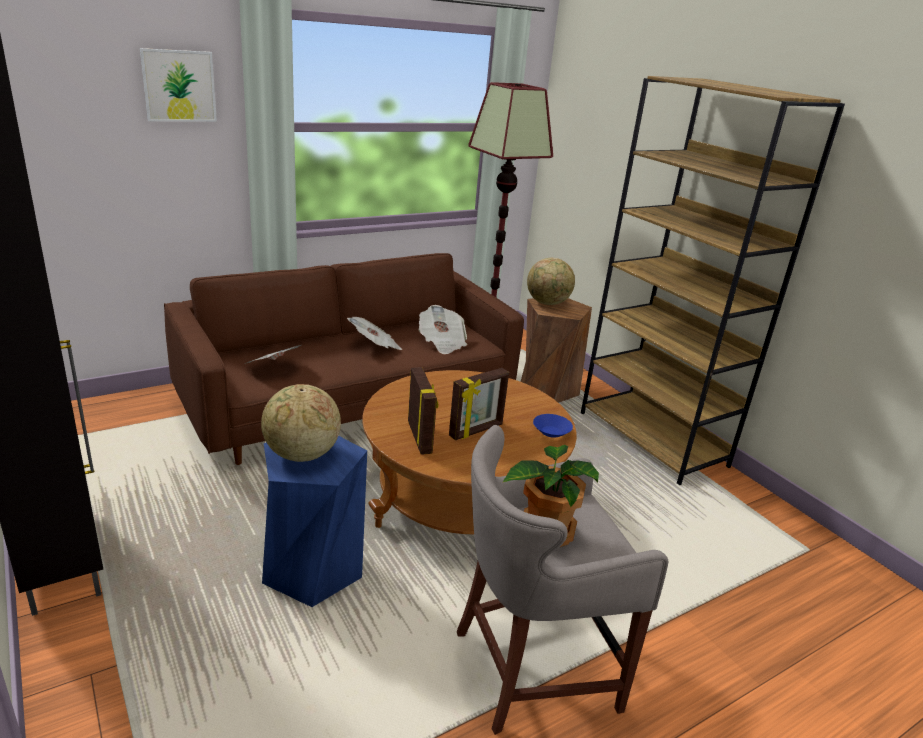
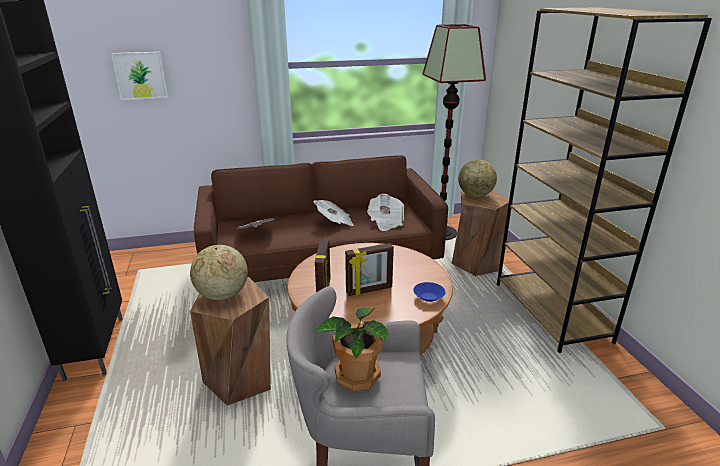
camera: 20 degrees right, 0 degrees up
picture [140,48,217,122] -> picture moved to [111,52,168,100]
blue stool [262,436,367,607] -> brown stool [190,277,271,405]

